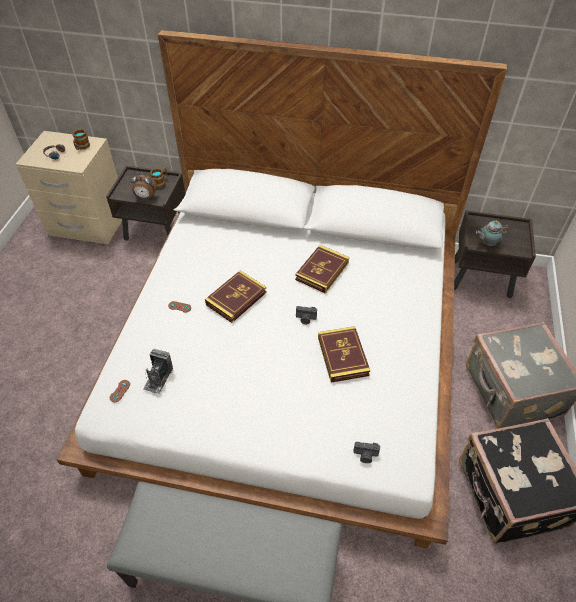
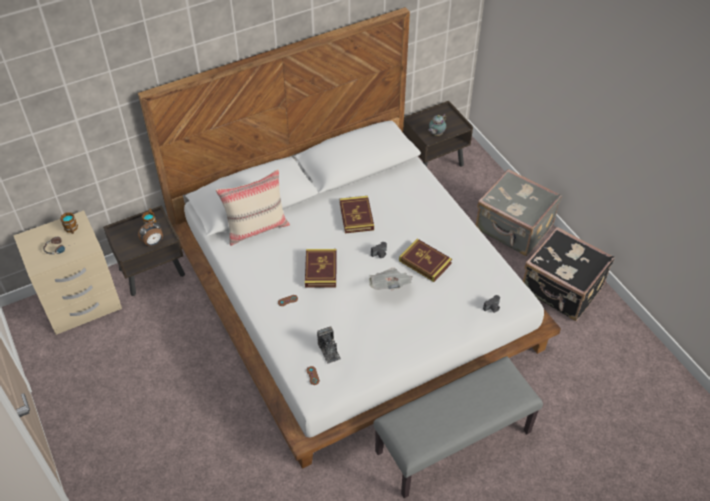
camera: 40 degrees left, 0 degrees up
none -> beige pillow [216,169,290,246]
none -> newspaper [369,268,413,290]

